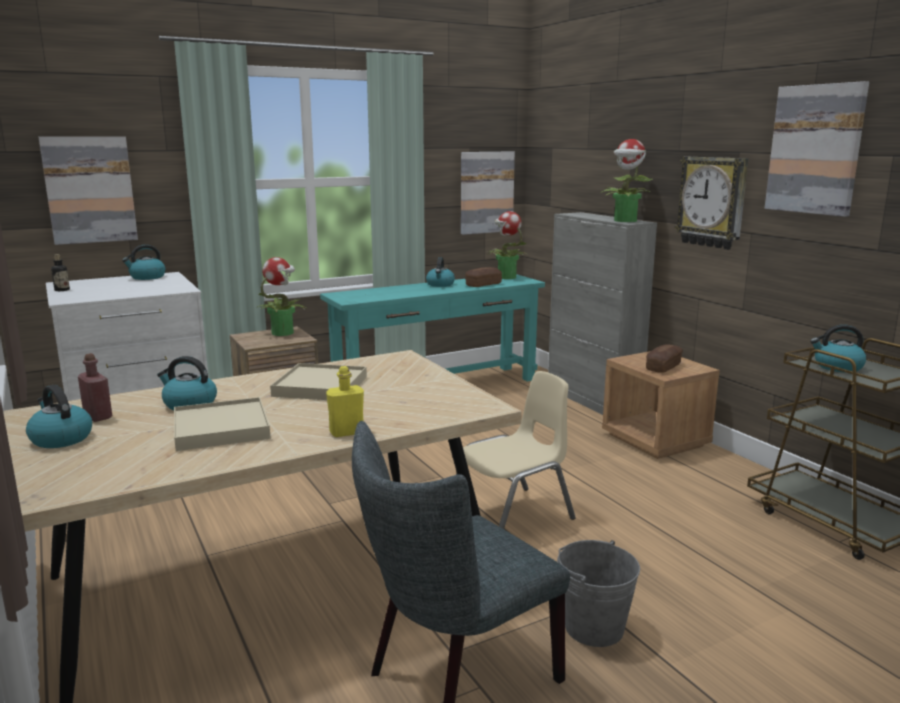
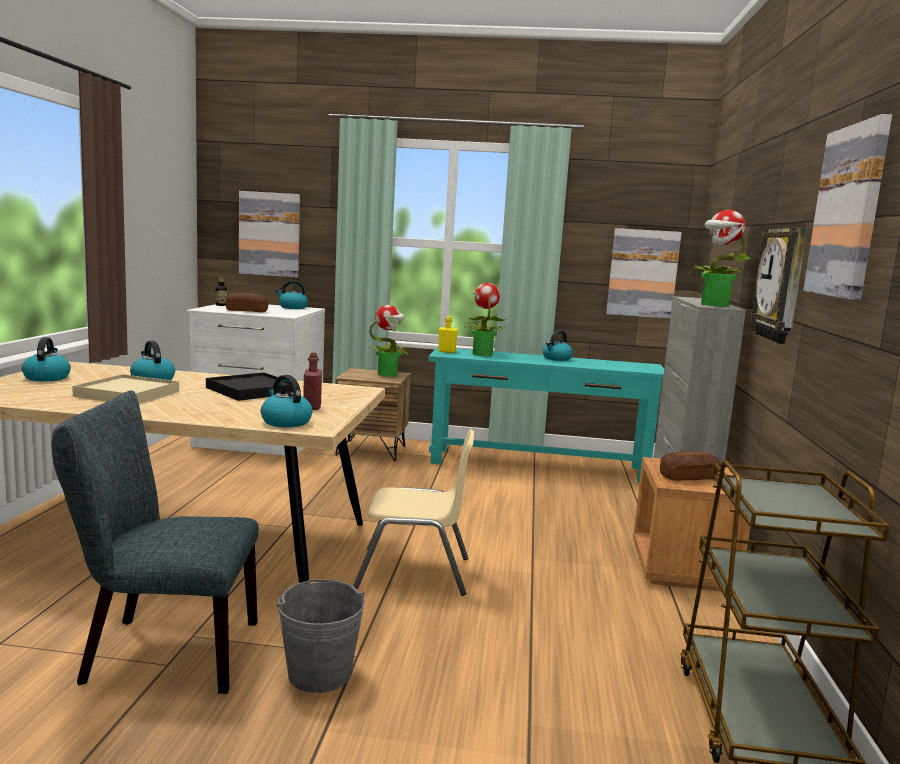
camera: 35 degrees right, 5 degrees down
red bottle [78,353,112,422] -> red bottle moved to [303,352,322,410]
beige tray [270,363,367,400] -> black tray [206,372,293,401]
yellow bottle [326,366,364,437] -> yellow bottle moved to [438,316,458,353]
bread [465,267,502,287] -> bread moved to [226,293,269,312]
potted plant [487,211,528,279] -> potted plant moved to [465,283,504,356]
kettle [810,324,866,372] -> kettle moved to [261,375,313,428]

